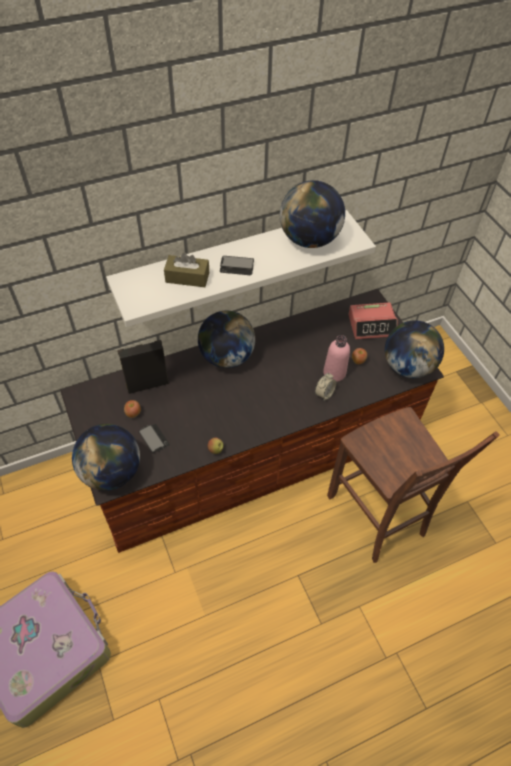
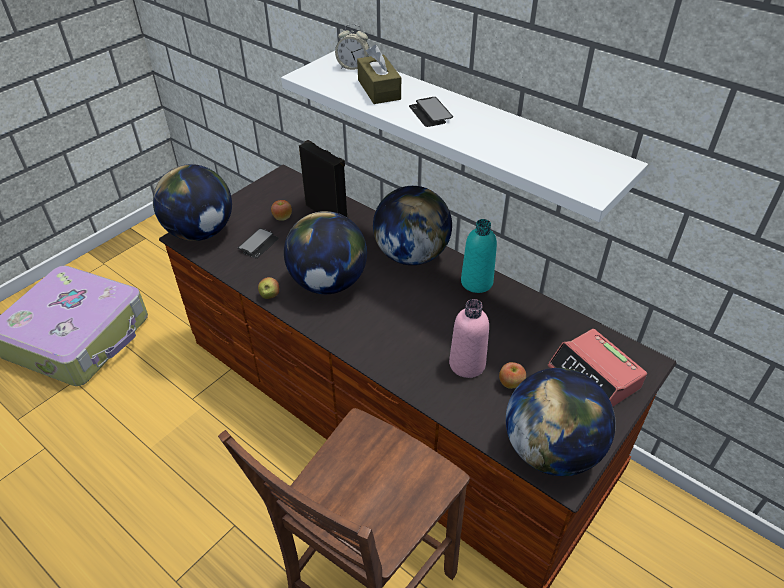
camera: 65 degrees right, 10 degrees down
globe [280,180,345,248] -> globe moved to [284,211,367,294]
alarm clock [315,373,336,401] -> alarm clock moved to [335,24,369,70]
none -> turquoise bottle [461,219,497,293]

